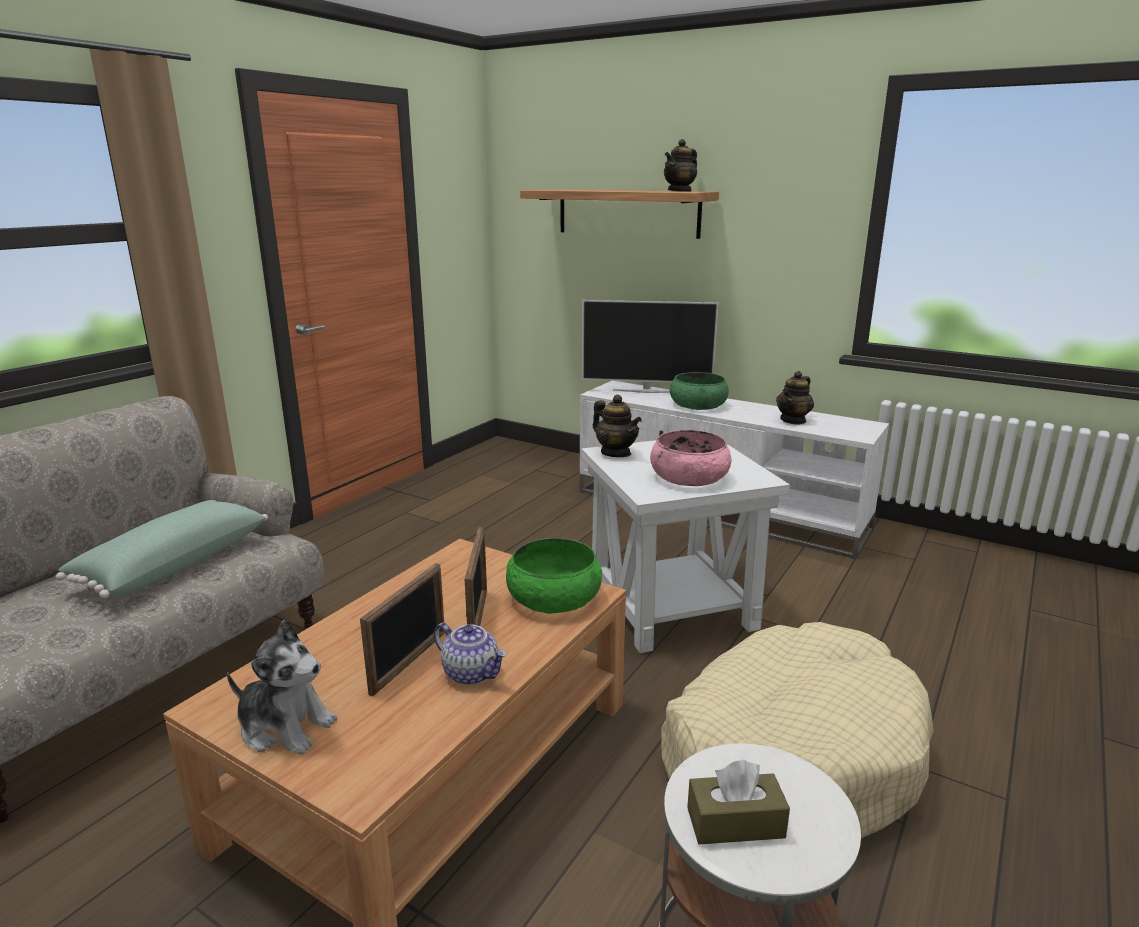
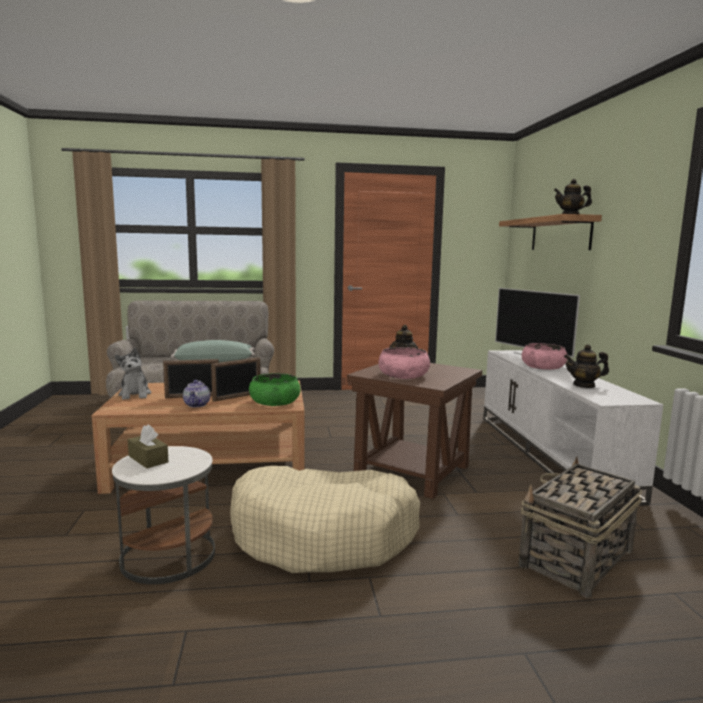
camera: 50 degrees right, 10 degrees down
white side table [581,440,790,653] -> brown side table [347,363,482,499]
green bowl [669,372,729,410] -> pink bowl [522,343,567,370]
none -> basket [519,457,642,599]

